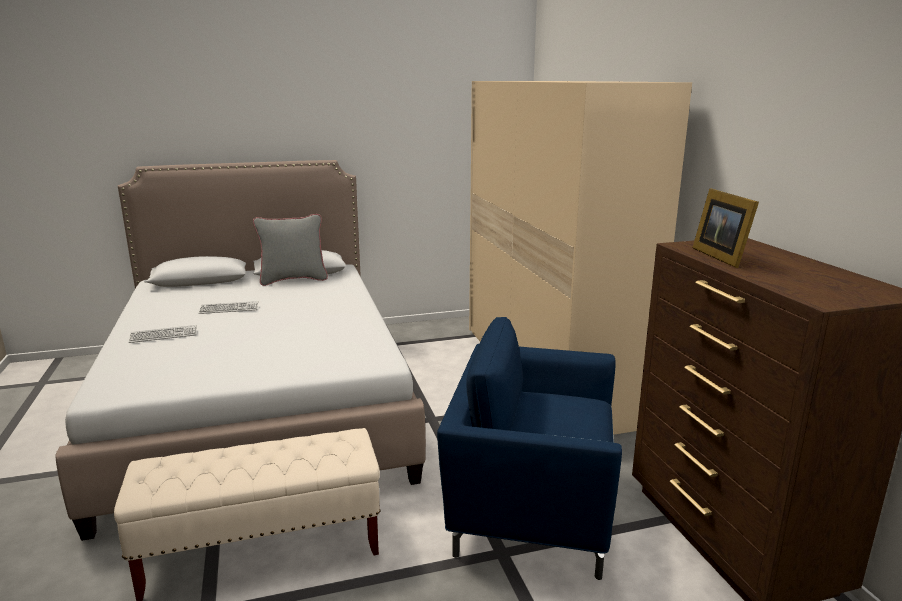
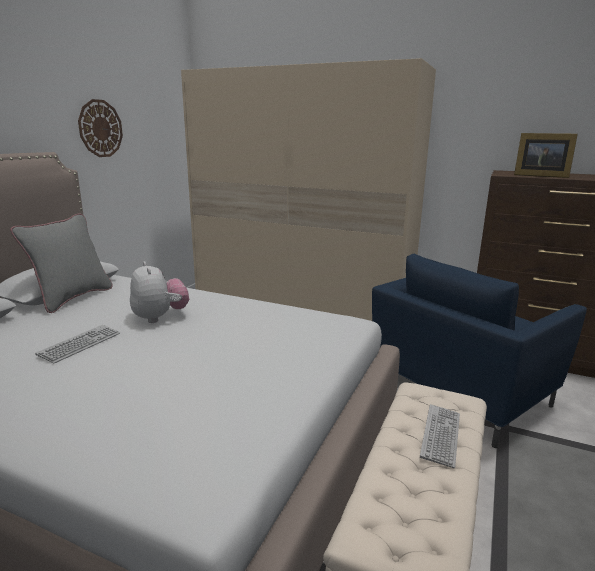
camera: 50 degrees left, 0 degrees up
keyboard [129,325,196,343] -> keyboard moved to [420,404,460,468]
none -> wall clock [78,99,123,157]
none -> plush toy [130,261,189,323]

